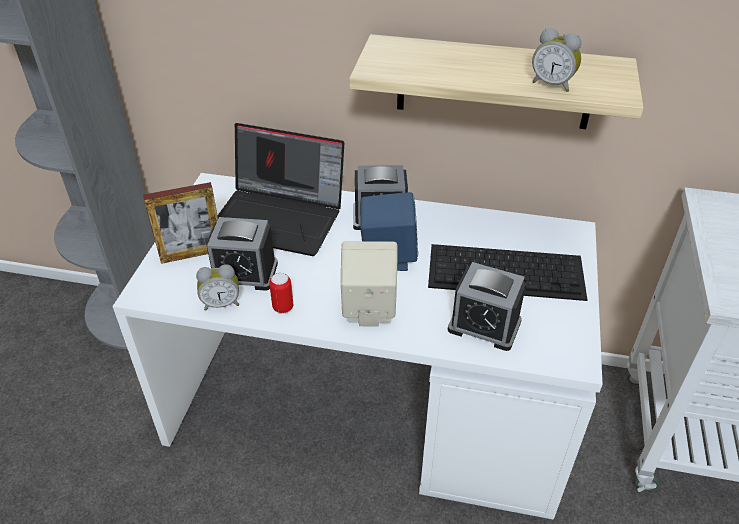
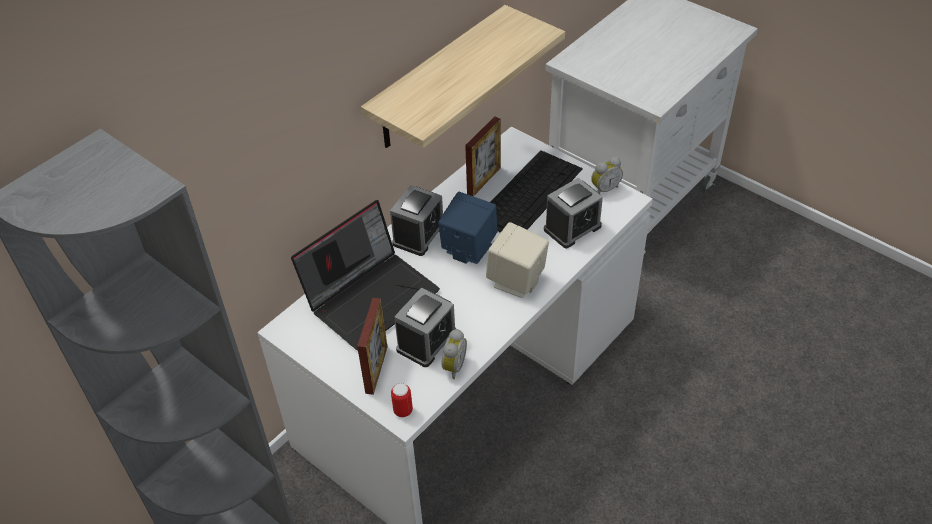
camera: 60 degrees left, 5 degrees up
can [269,273,293,314] -> can moved to [391,383,413,417]
alarm clock [532,28,581,92] -> alarm clock moved to [591,157,623,194]
none -> picture frame [465,116,501,196]

